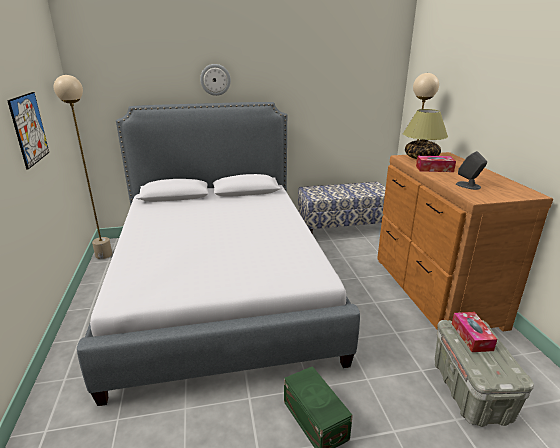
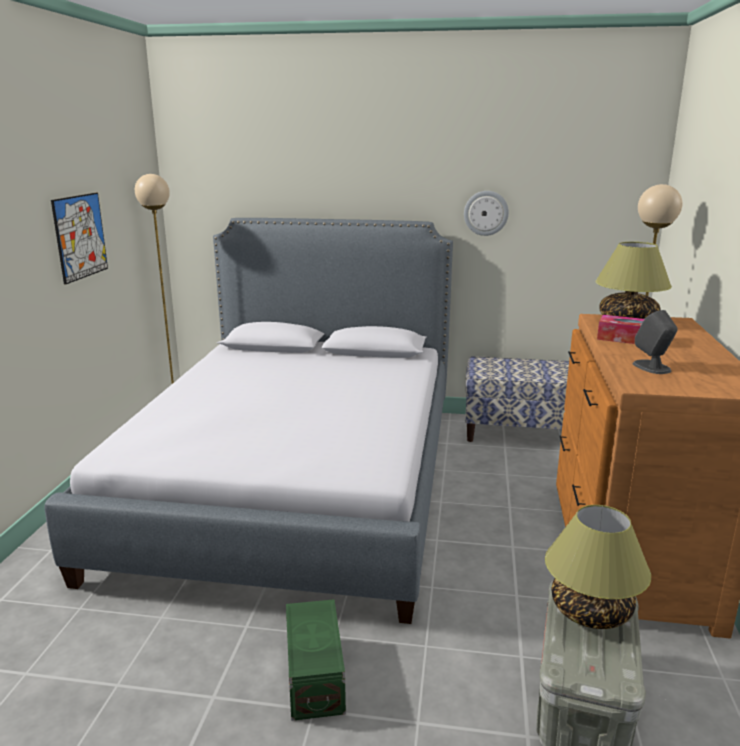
camera: 20 degrees right, 5 degrees down
wall clock [200,64,231,96] -> wall clock moved to [464,191,509,236]
tissue box [452,312,497,352] -> table lamp [545,505,651,629]

